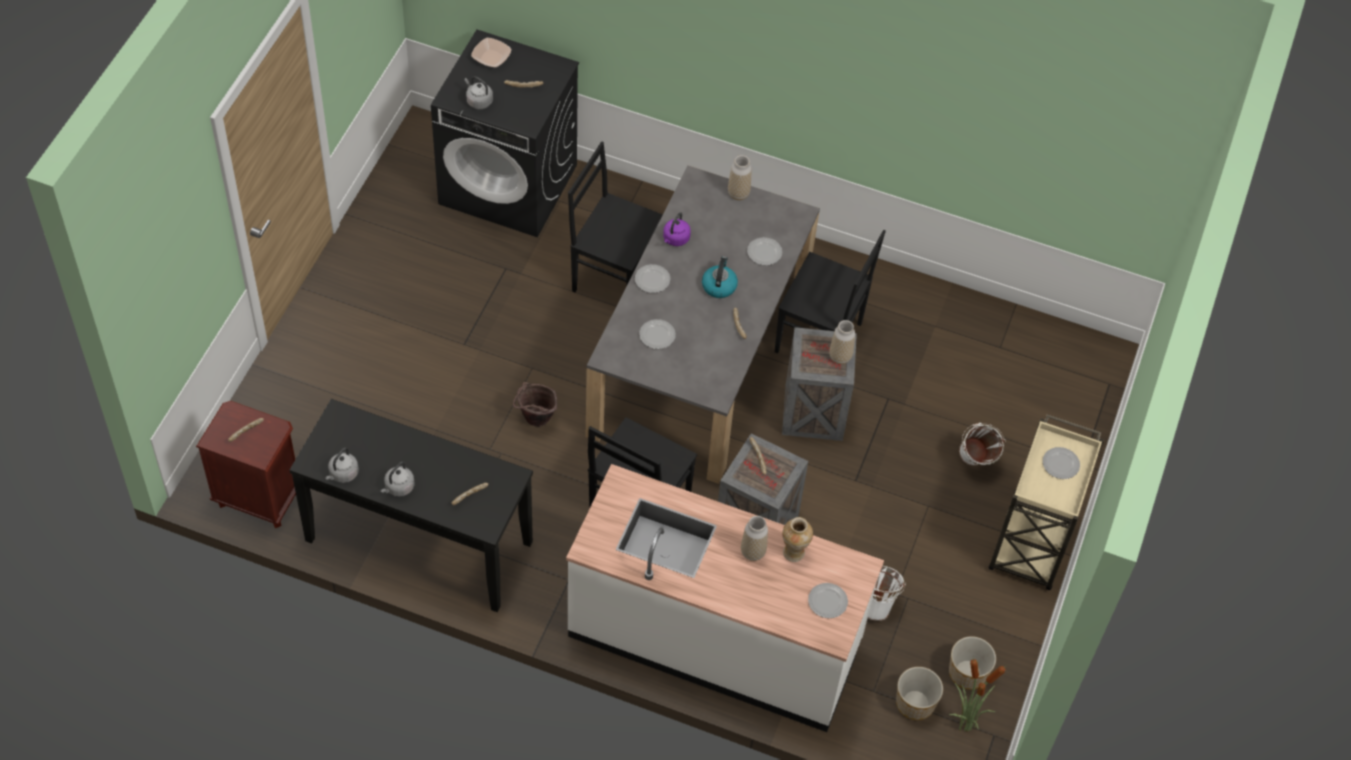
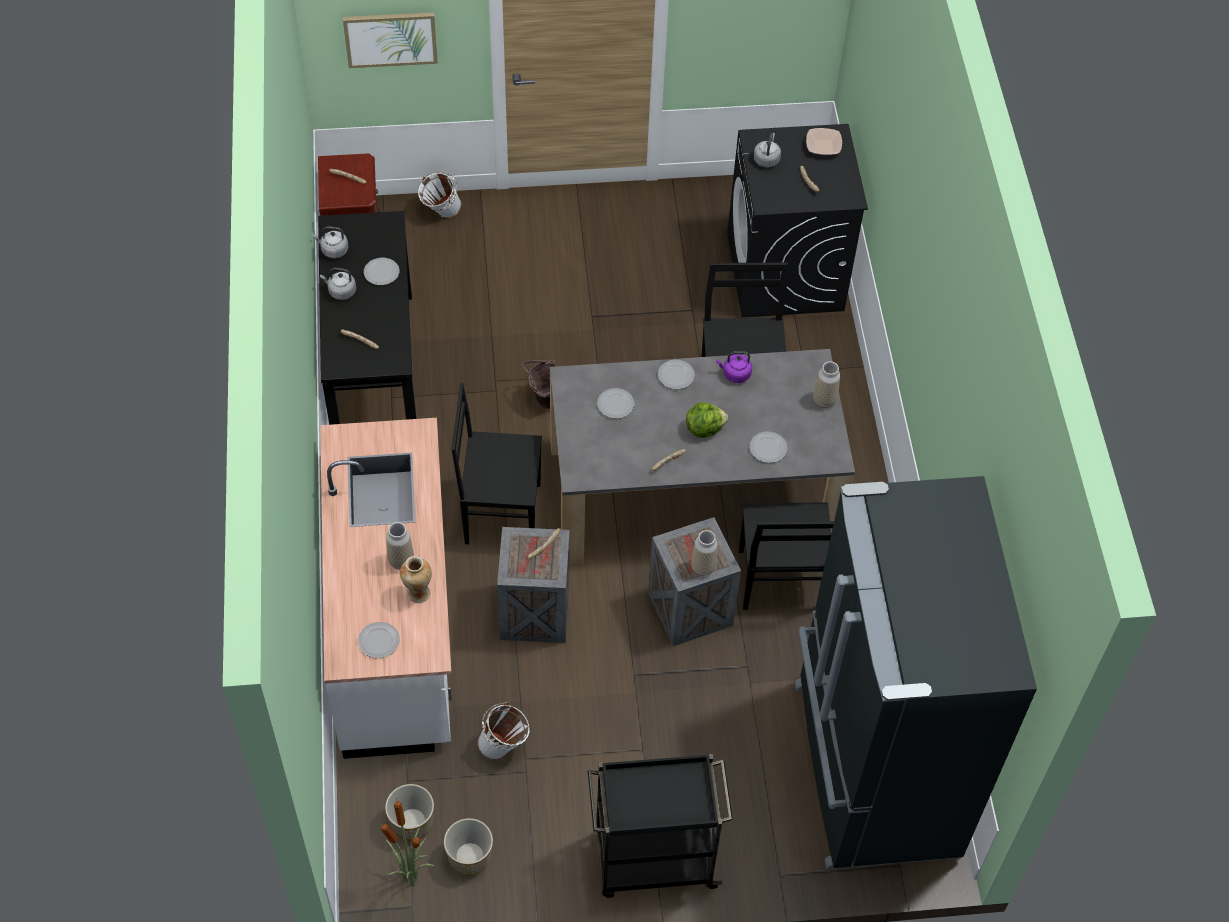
camera: 65 degrees right, 0 degrees up
kettle [702,256,738,298] -> lettuce [686,403,728,438]
white bucket [959,423,1005,466] -> white bucket moved to [418,172,461,218]
beige cart [989,414,1104,590] -> black cart [588,754,733,898]
plate [1043,447,1080,479] -> plate moved to [364,258,400,285]
none -> picture [343,12,438,68]
none -> black fridge [795,476,1037,869]

